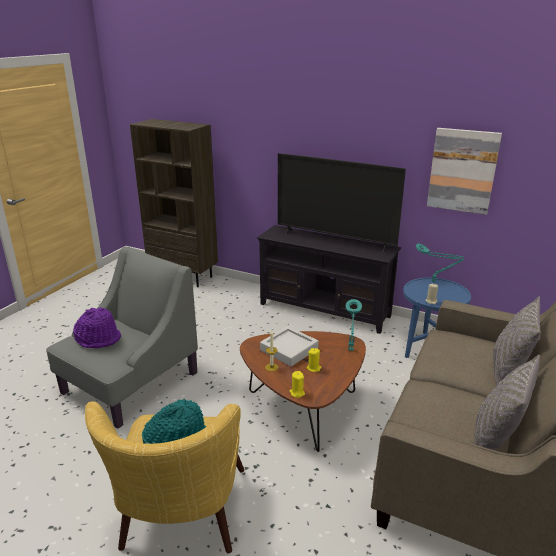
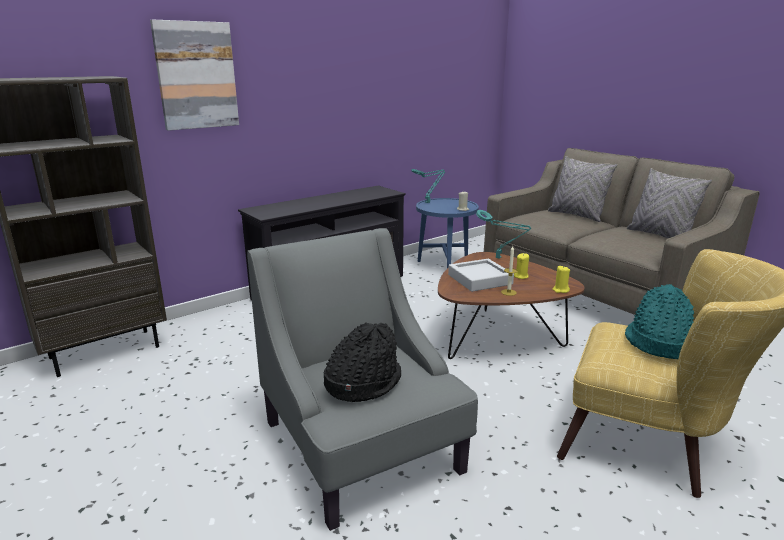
camera: 65 degrees left, 5 degrees down
purple hat [73,307,121,348] -> black hat [324,322,401,402]
television [278,153,406,253] -> none
picture [427,128,502,215] -> picture moved to [150,19,239,131]

